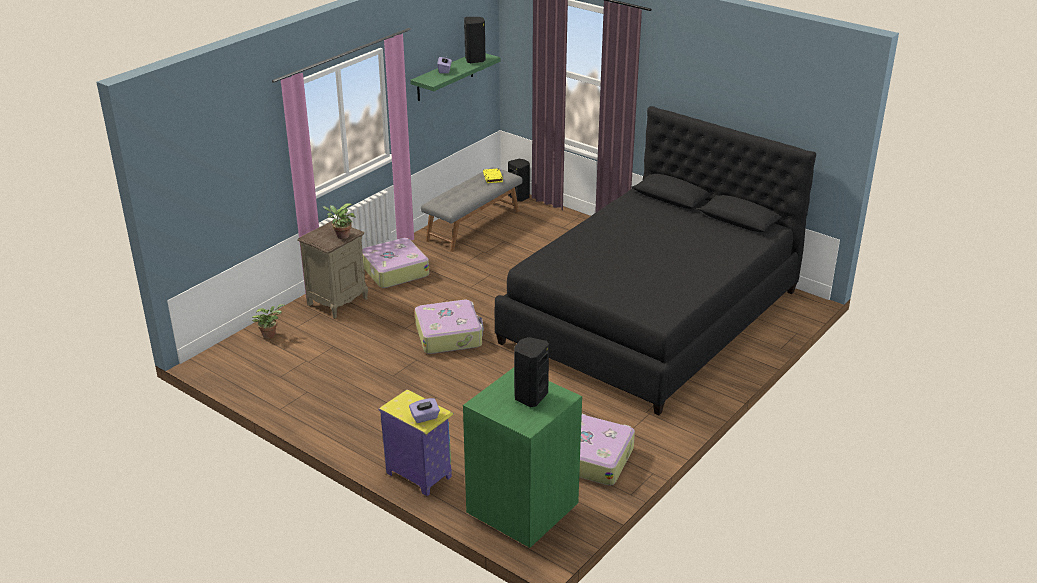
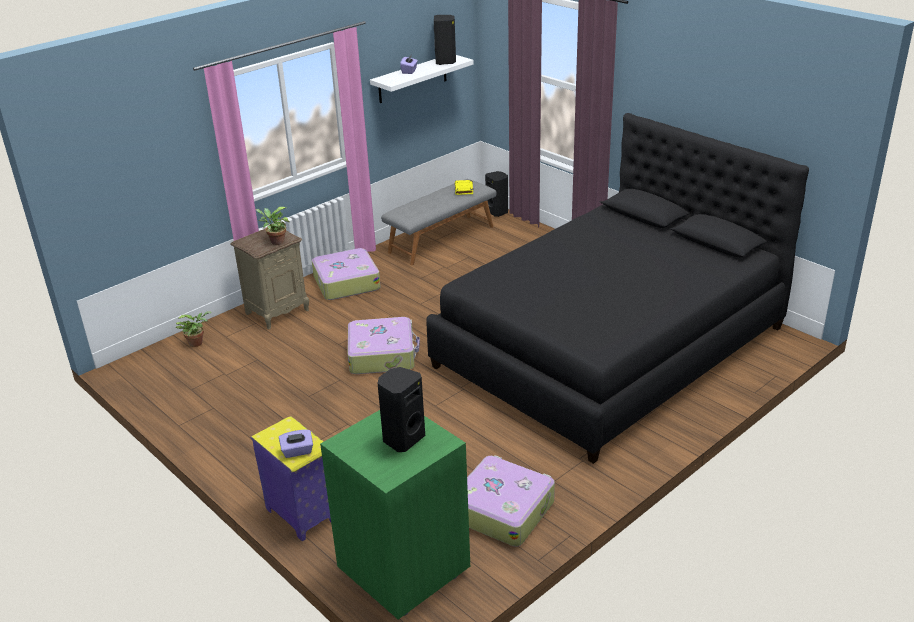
camera: 10 degrees right, 0 degrees up
green shelf [410,53,501,101] -> white shelf [370,55,474,103]

